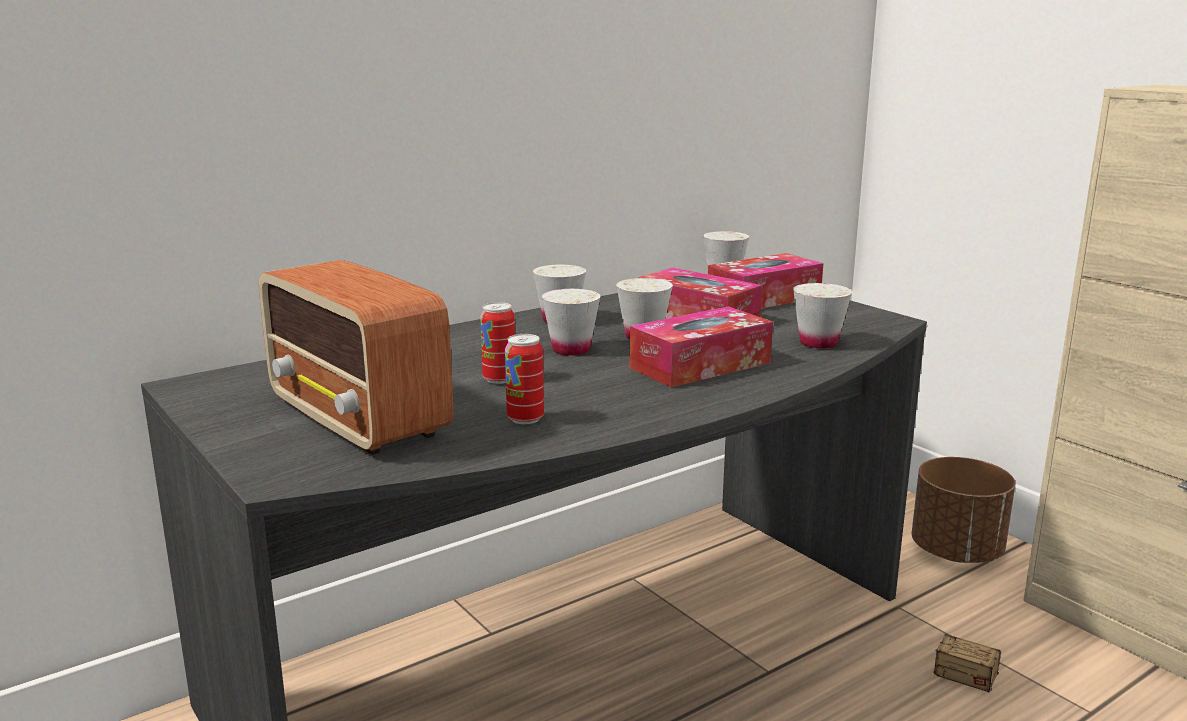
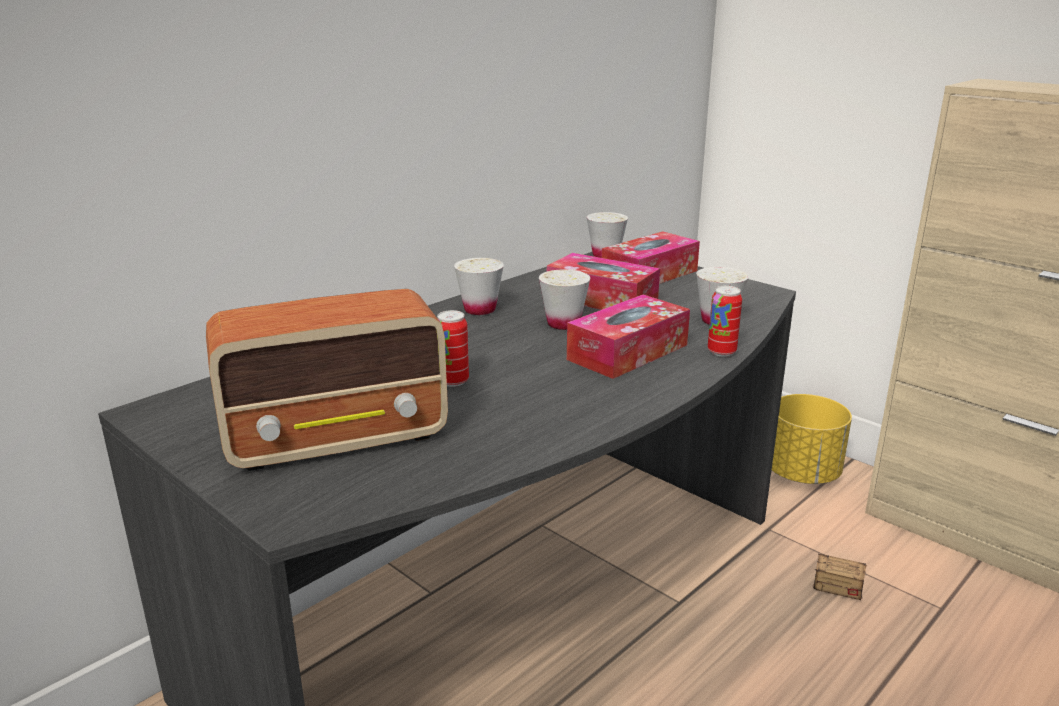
camera: 10 degrees left, 5 degrees up
radio [259,260,453,455] -> radio turned 60 degrees counterclockwise [206,289,448,471]
can [505,334,544,424] -> can moved to [708,286,742,357]
white cup [541,289,600,356] -> none
brown planter [912,457,1015,563] -> yellow planter [772,394,852,484]

